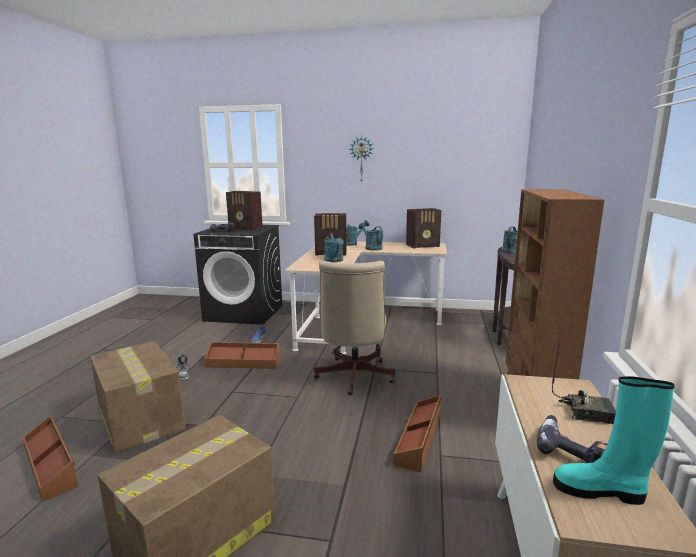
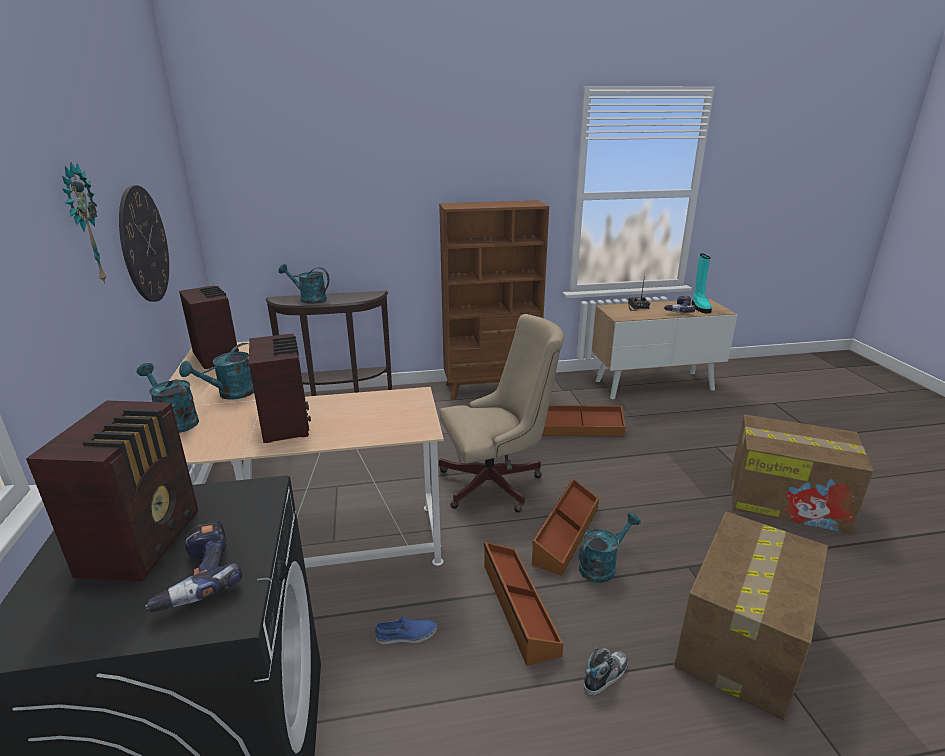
camera: 110 degrees left, 10 degrees up
brown storage box [23,416,78,502] -> brown storage box moved to [532,479,599,576]
turquoise watering can [324,233,344,262] -> turquoise watering can moved to [579,512,641,583]
none -> wall clock [119,185,169,302]

